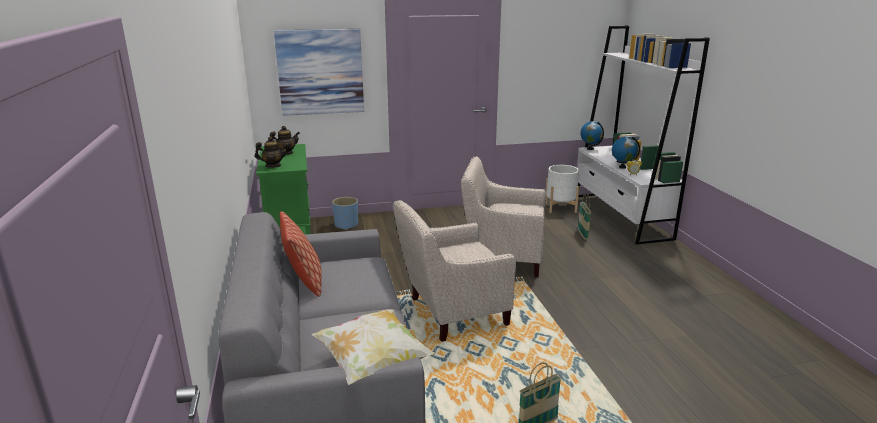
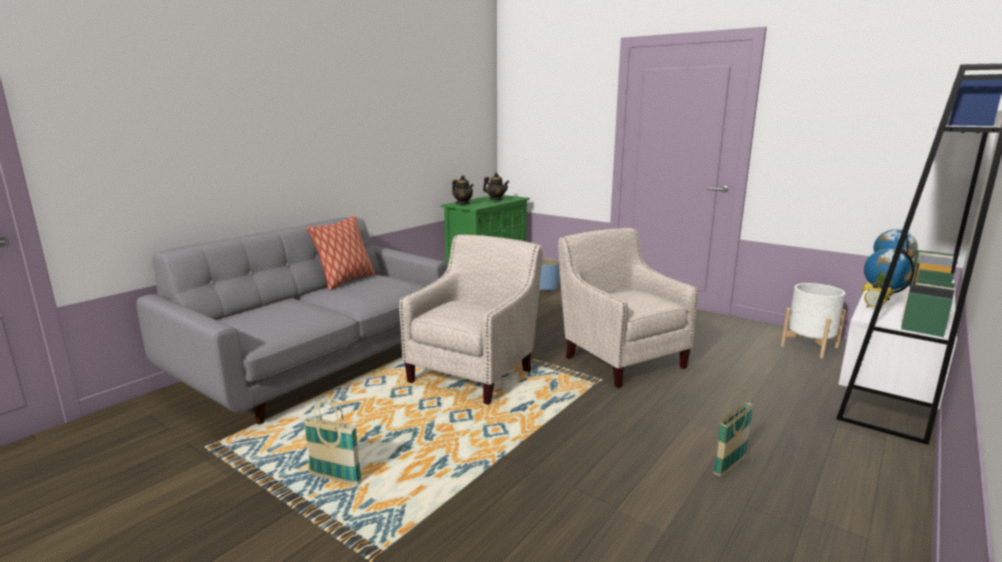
camera: 50 degrees right, 5 degrees down
picture [274,29,364,116] -> none
pillow [311,309,436,385] -> none
beige armchair [393,200,516,342] -> beige armchair turned 90 degrees clockwise [399,234,543,405]
basket [578,194,591,240] -> basket moved to [714,387,753,477]

